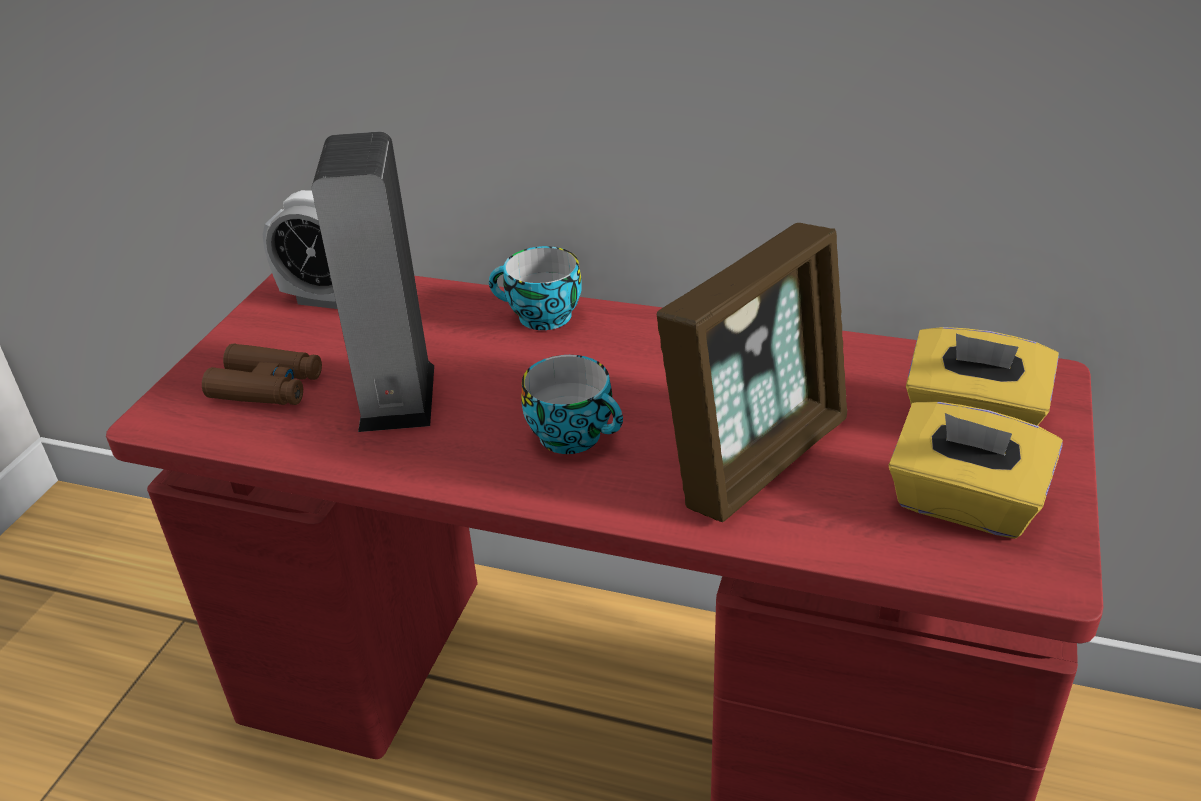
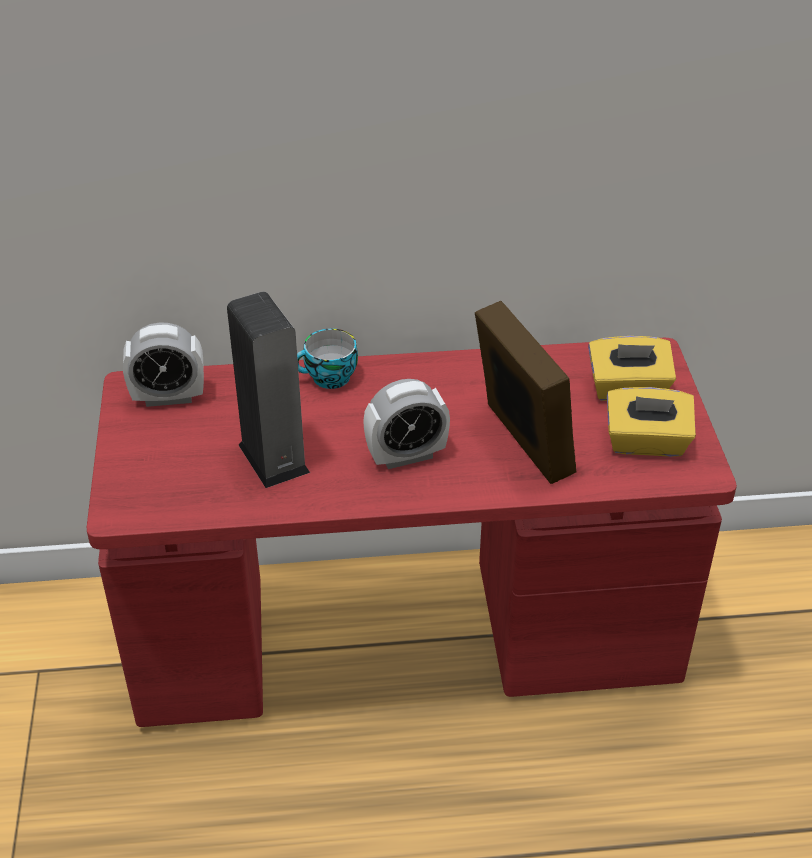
camera: 25 degrees left, 5 degrees up
brown binoculars [202,344,322,405] -> none
cup [521,355,623,454] -> alarm clock [363,379,450,469]
picture frame [657,223,847,522] -> picture frame turned 45 degrees counterclockwise [475,301,577,484]

